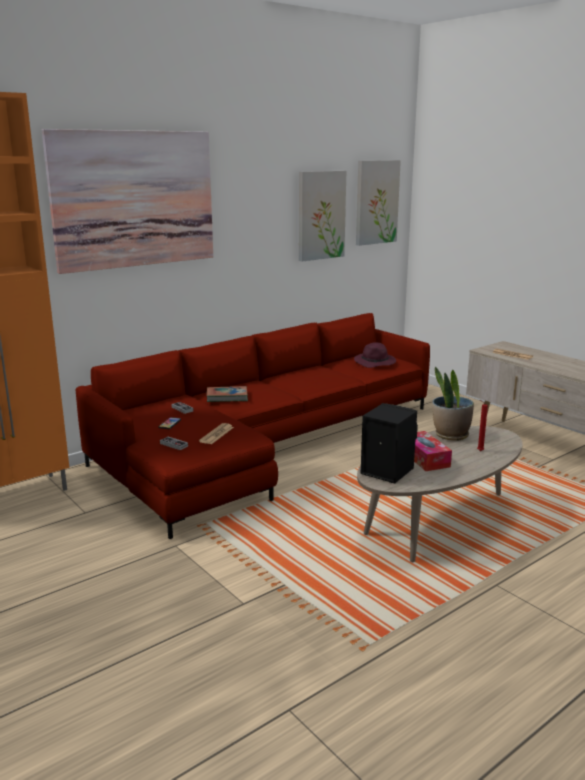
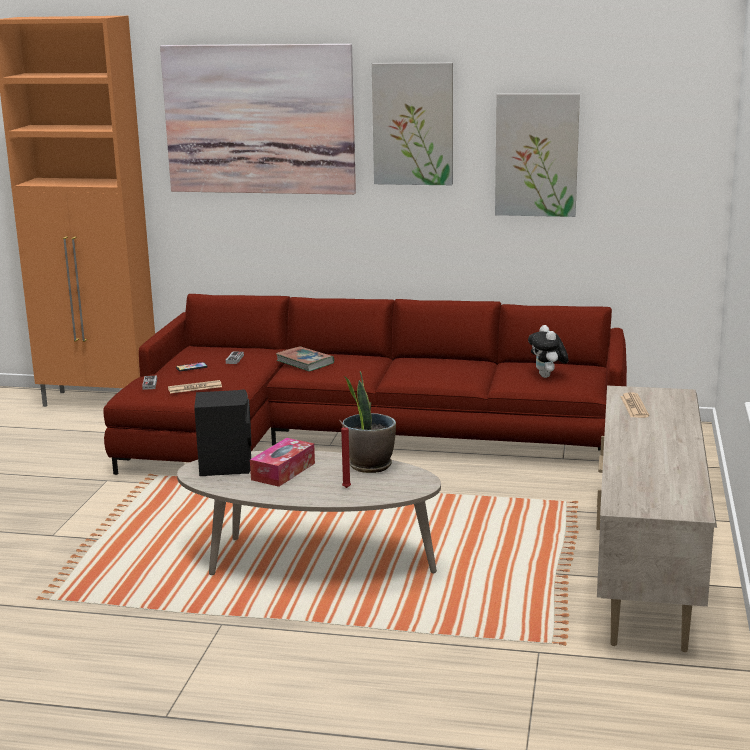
camera: 50 degrees right, 0 degrees up
purple hat [354,342,396,368] -> plush toy [528,325,569,378]
picture [356,160,401,246] -> picture moved to [372,63,453,185]

